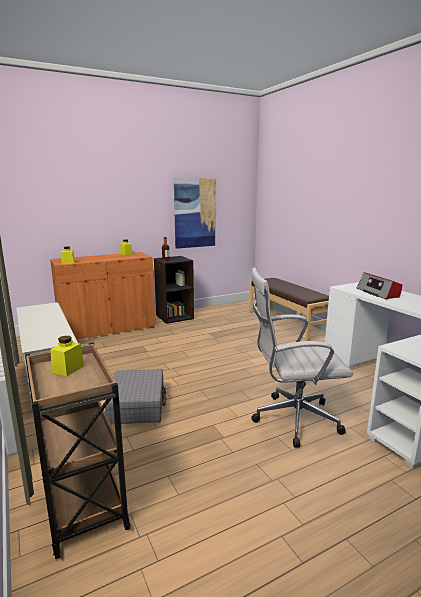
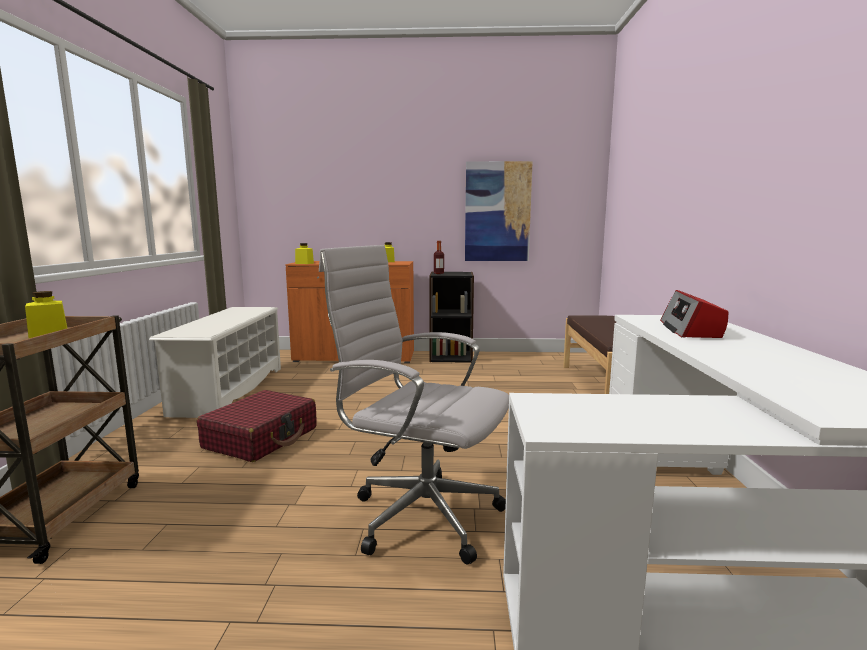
camera: 30 degrees right, 5 degrees down
grey suitcase [105,369,166,424] -> red suitcase [197,390,317,462]

